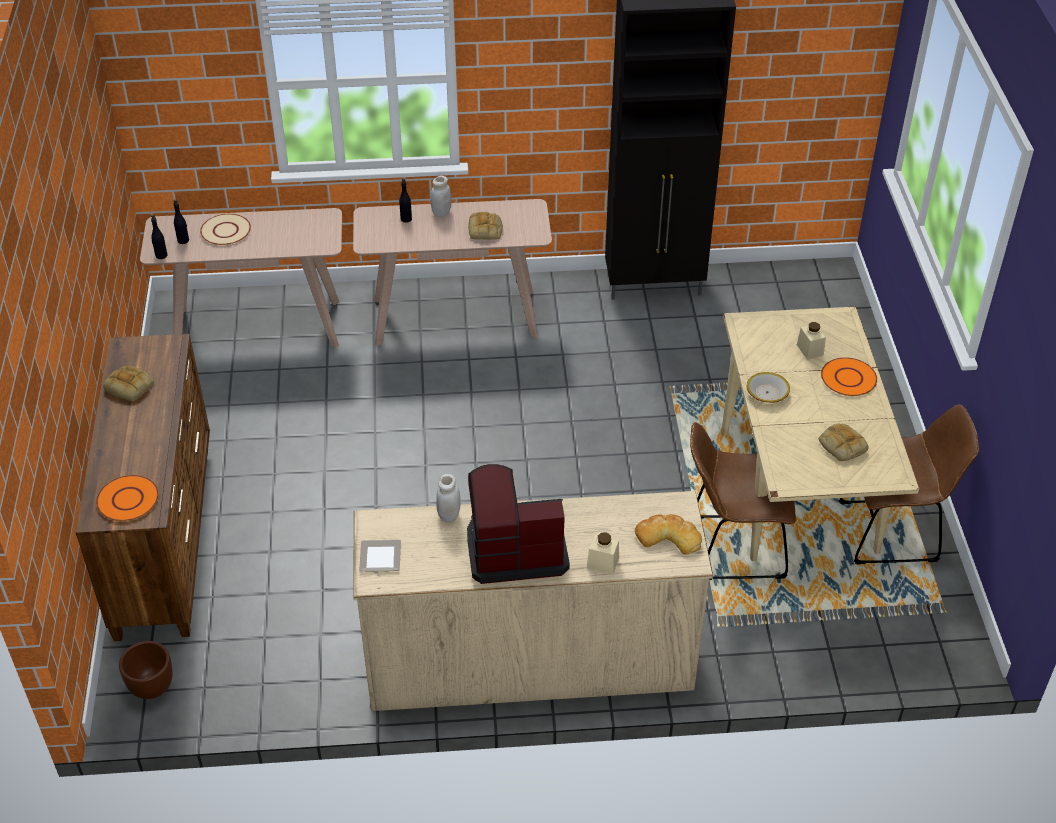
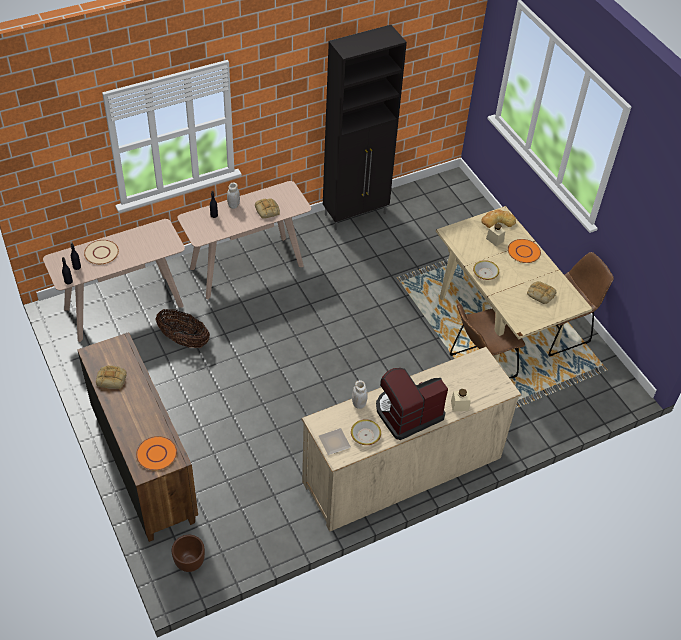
camera: 25 degrees left, 5 degrees up
bread [635,514,702,555] -> bread moved to [481,210,516,228]
none -> basket [156,309,210,348]
none -> bowl [351,419,381,445]

